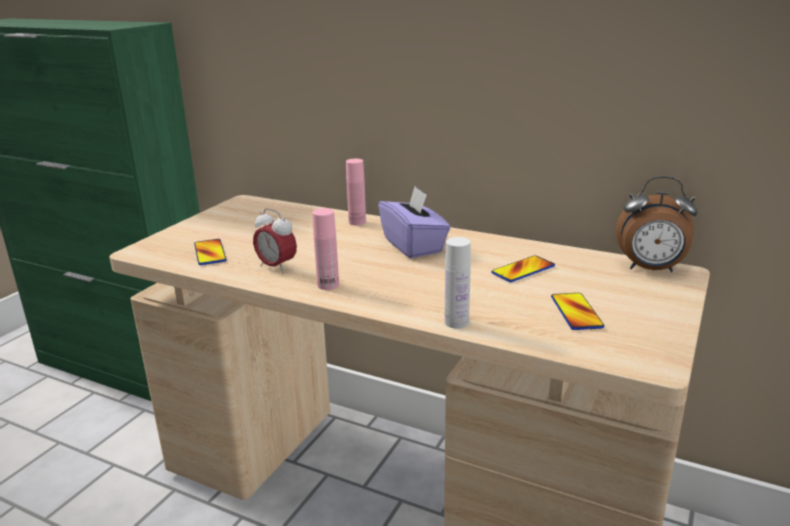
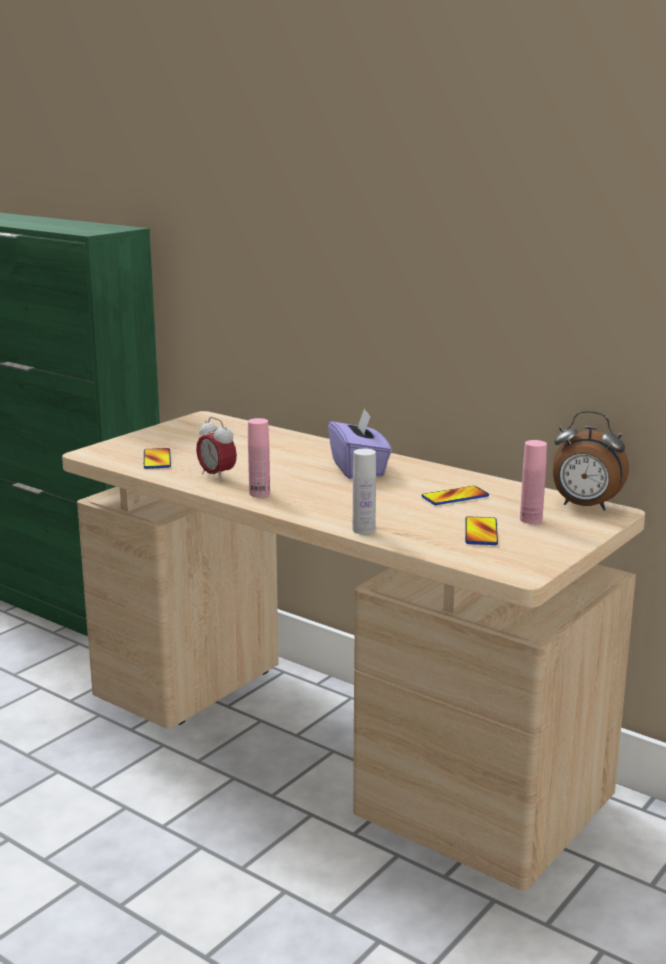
camera: 10 degrees right, 5 degrees down
pink bottle [346,159,366,225] -> pink bottle moved to [520,440,547,524]

